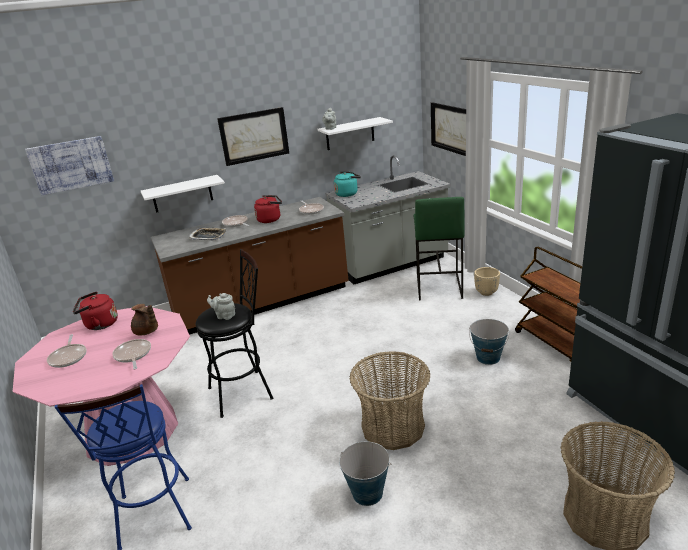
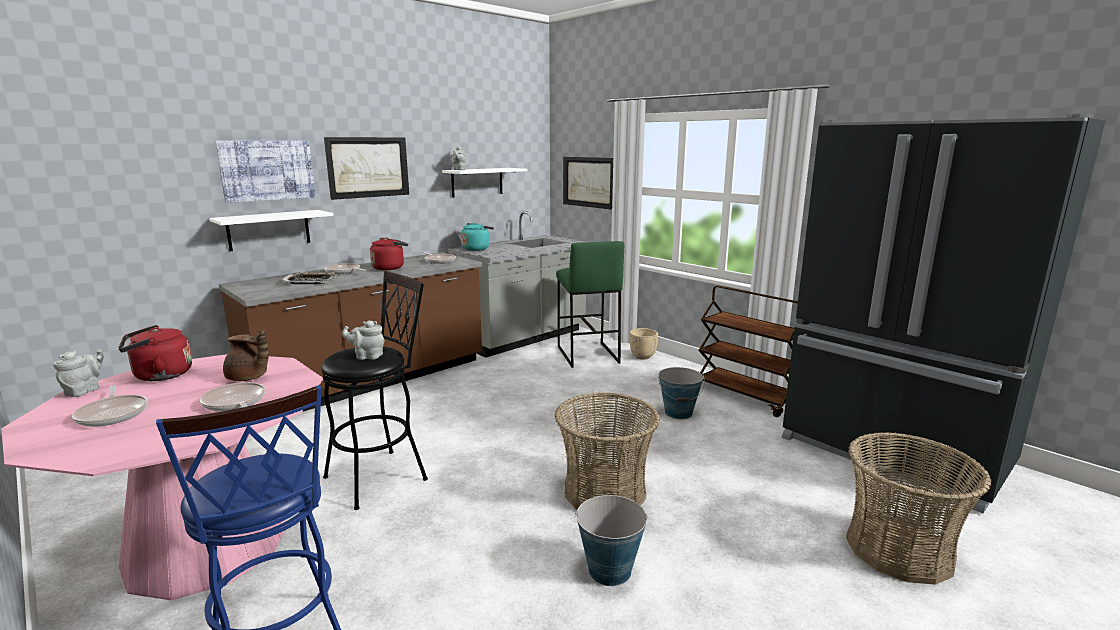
camera: 20 degrees left, 10 degrees down
picture [25,136,114,195] -> picture moved to [215,141,316,203]
none -> grey teapot [53,349,103,397]

